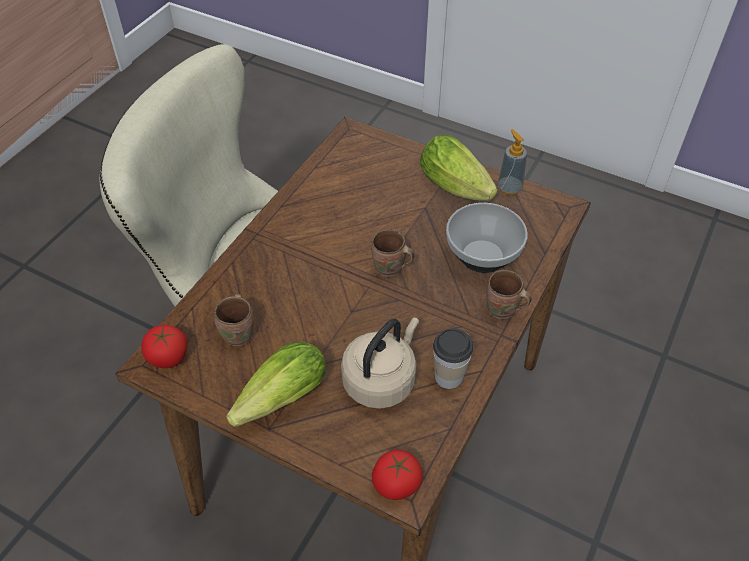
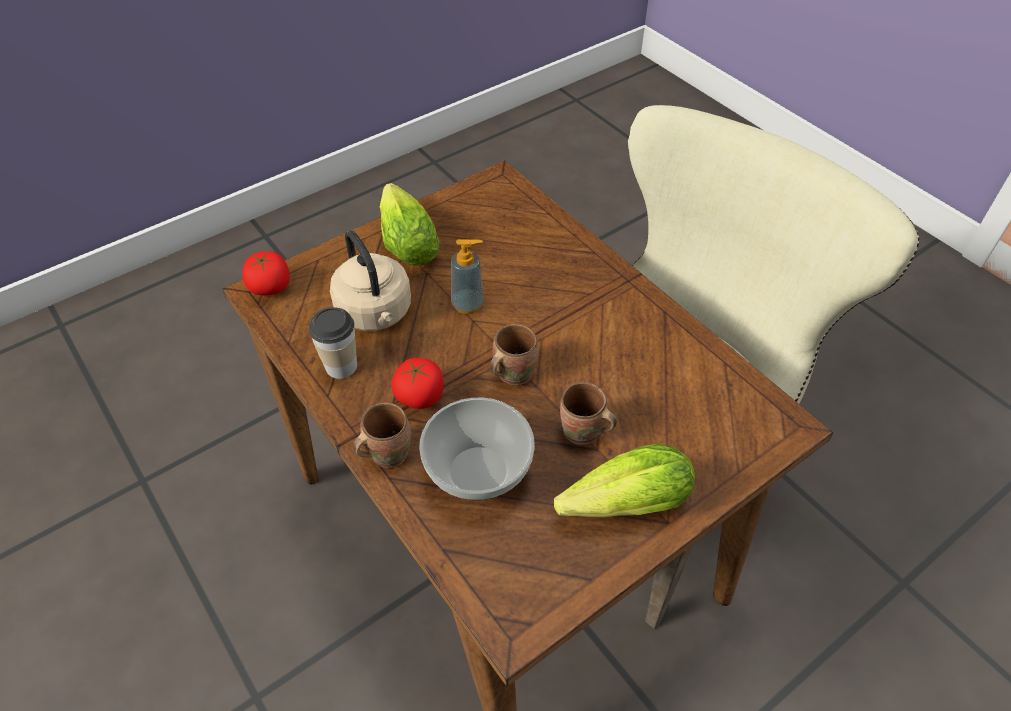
camera: 115 degrees right, 0 degrees up
tomato [141,325,187,368] -> tomato moved to [392,358,444,409]
brown mug [214,294,254,346] -> brown mug moved to [560,382,617,445]
soap dispenser [498,129,527,196] -> soap dispenser moved to [451,239,484,314]

